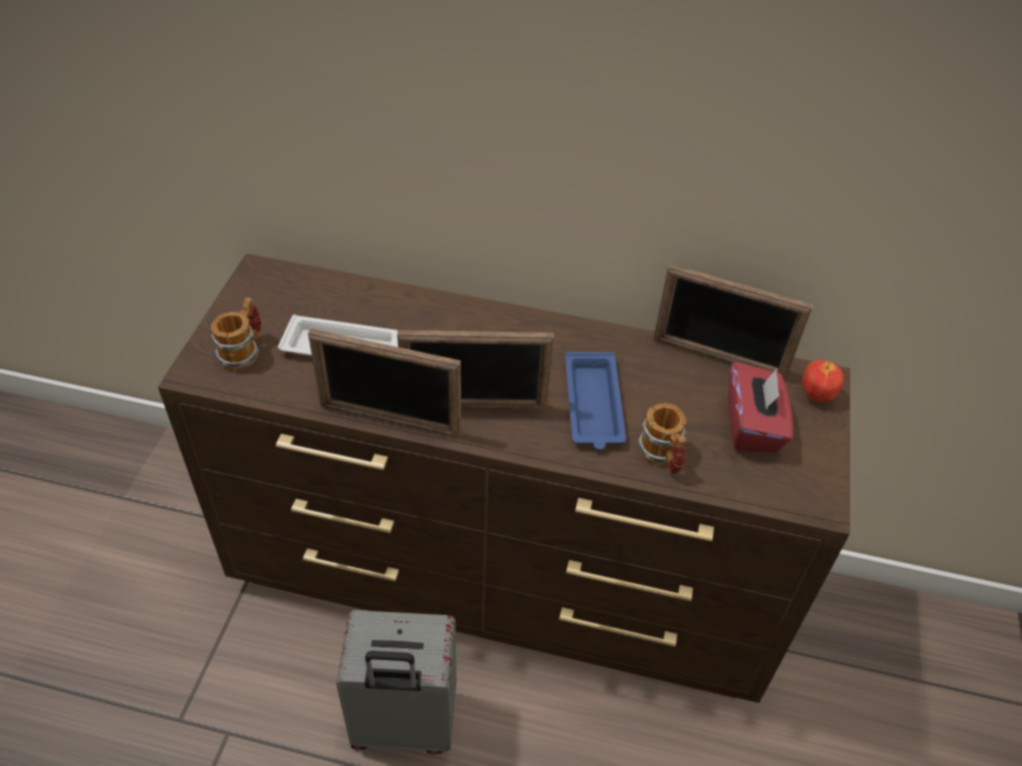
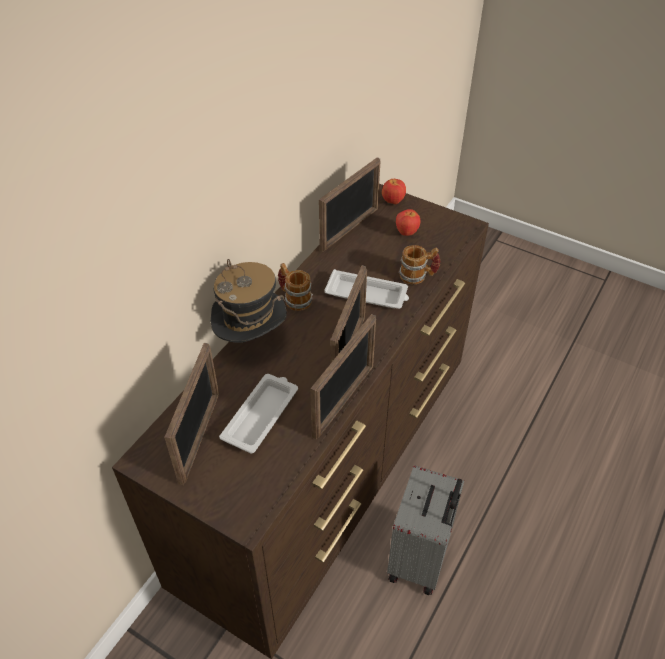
camera: 70 degrees left, 0 degrees up
mug [211,298,261,371] -> mug moved to [278,263,313,311]
blue tray [565,352,626,450] -> white tray [324,269,409,309]
red tissue box [728,362,793,453] -> apple [396,209,420,236]
none -> picture frame [164,343,219,485]
none -> hat [211,259,288,343]

